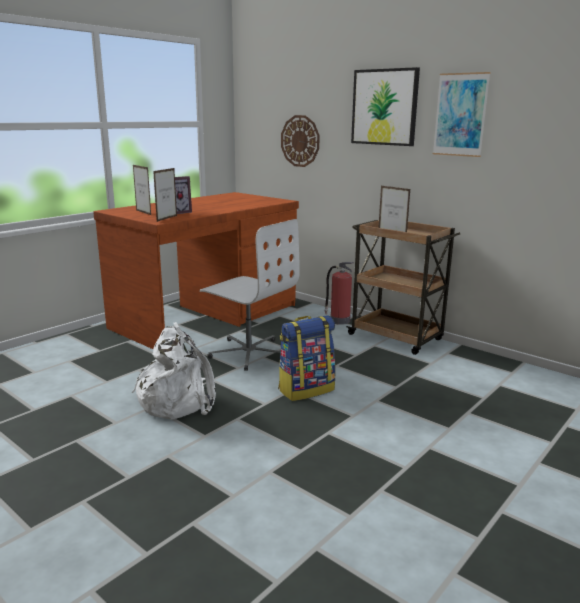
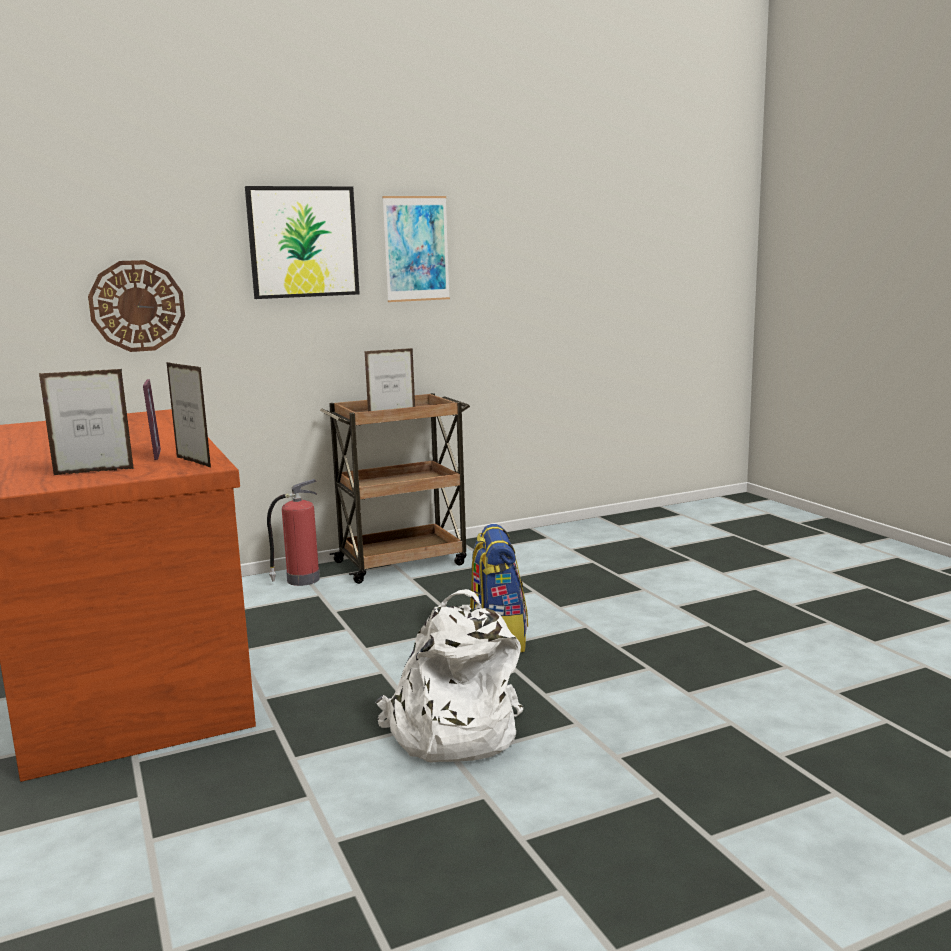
camera: 65 degrees left, 5 degrees down
white office chair [200,219,300,371] -> none

